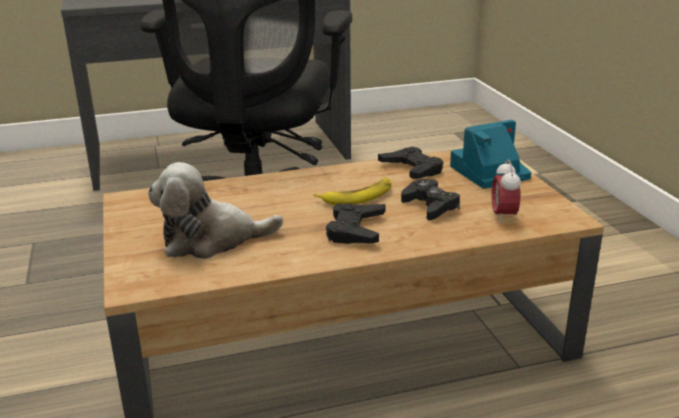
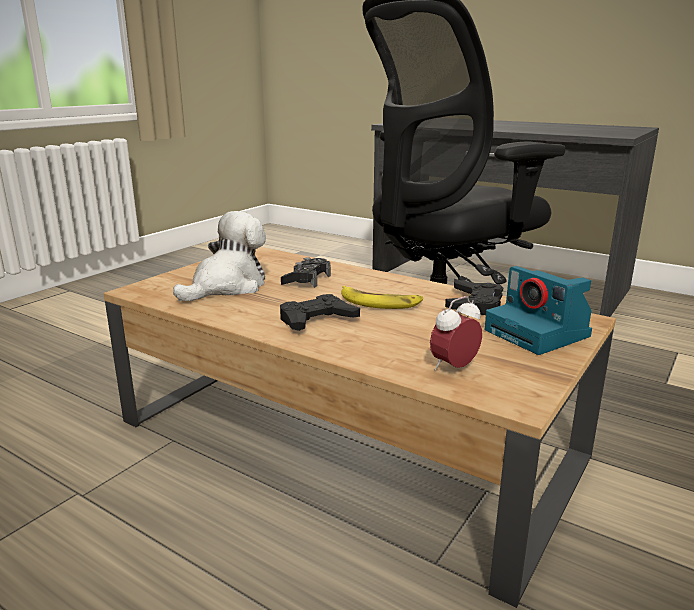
camera: 50 degrees right, 5 degrees down
plush toy [148,162,283,259] -> plush toy turned 90 degrees clockwise [173,211,266,301]
black game controller [401,179,460,220] -> black game controller moved to [281,257,331,288]
camera [450,120,531,189] -> camera turned 150 degrees counterclockwise [485,266,592,355]

